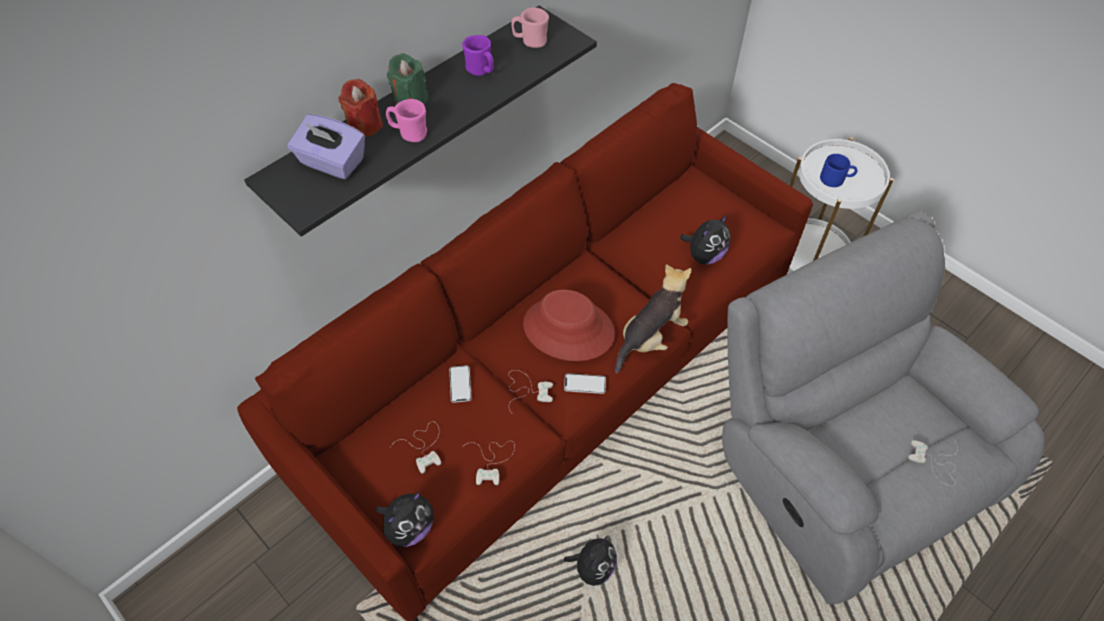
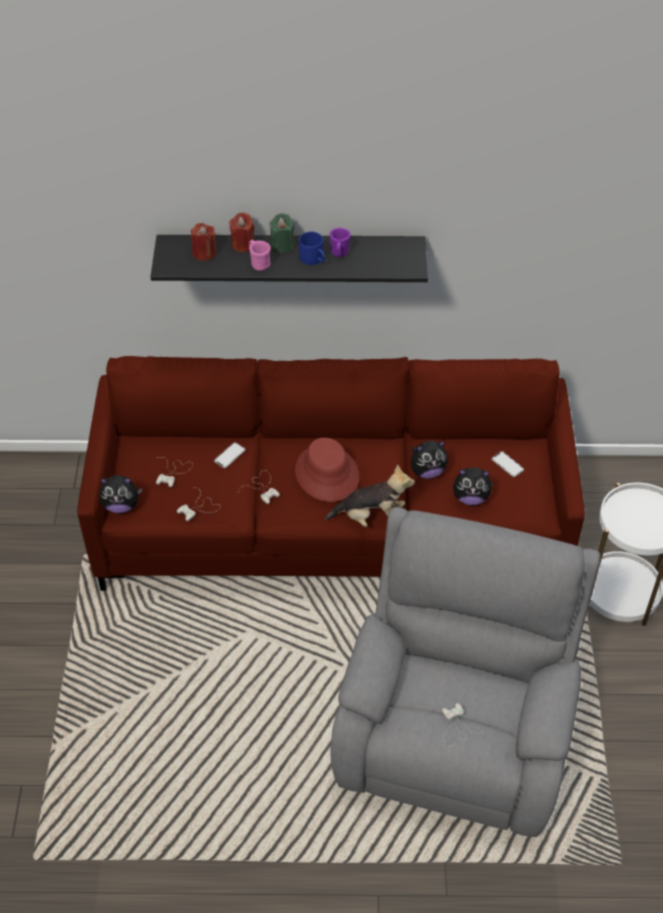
camera: 45 degrees right, 5 degrees down
purple tissue box [288,114,365,179] -> red candle [191,223,216,261]
pink mug [511,8,549,48] -> none
phone [564,373,606,394] -> phone moved to [491,451,524,477]
plush toy [564,534,617,586] -> plush toy moved to [411,440,448,479]
blue mug [820,154,857,187] -> blue mug moved to [299,232,325,265]

